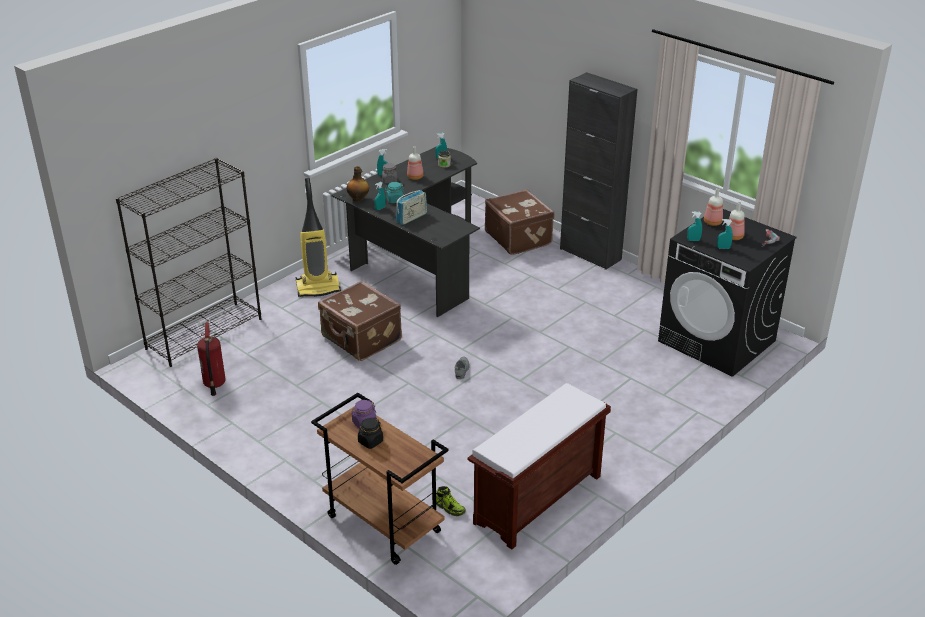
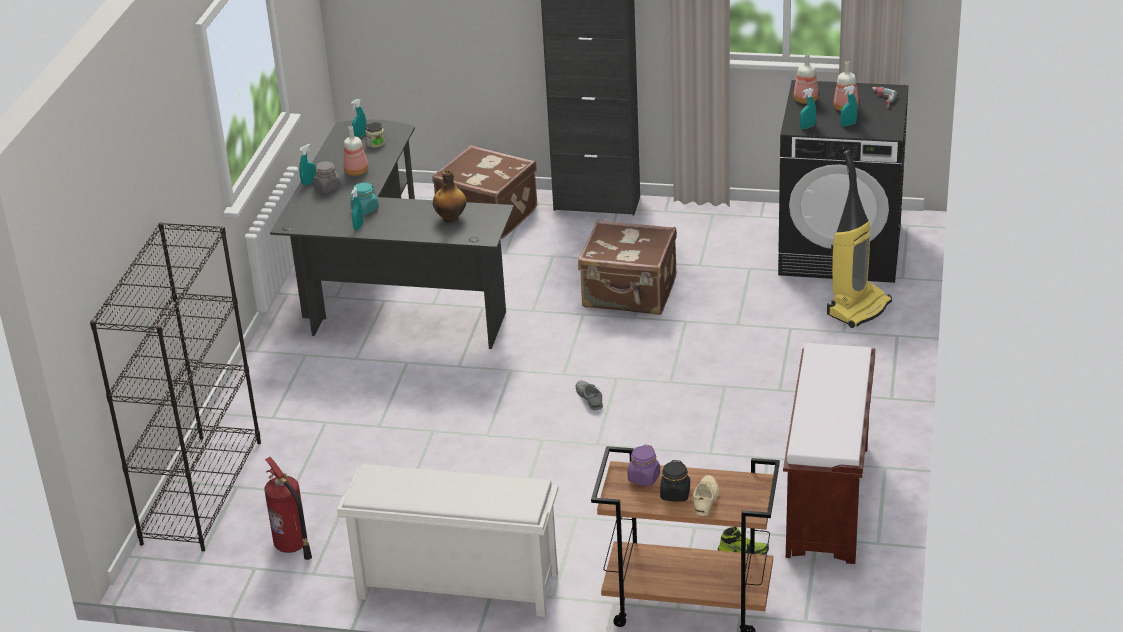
camera: 30 degrees left, 0 degrees up
vacuum cleaner [296,178,341,297] -> vacuum cleaner moved to [827,150,892,328]
brown suitcase [318,281,402,361] -> brown suitcase moved to [578,220,677,315]
bottle [347,166,369,202] -> bottle moved to [433,170,467,223]
radio [396,190,427,225] -> none
none -> white shoe rack [337,464,559,617]
none -> beige shoe [693,475,719,516]

